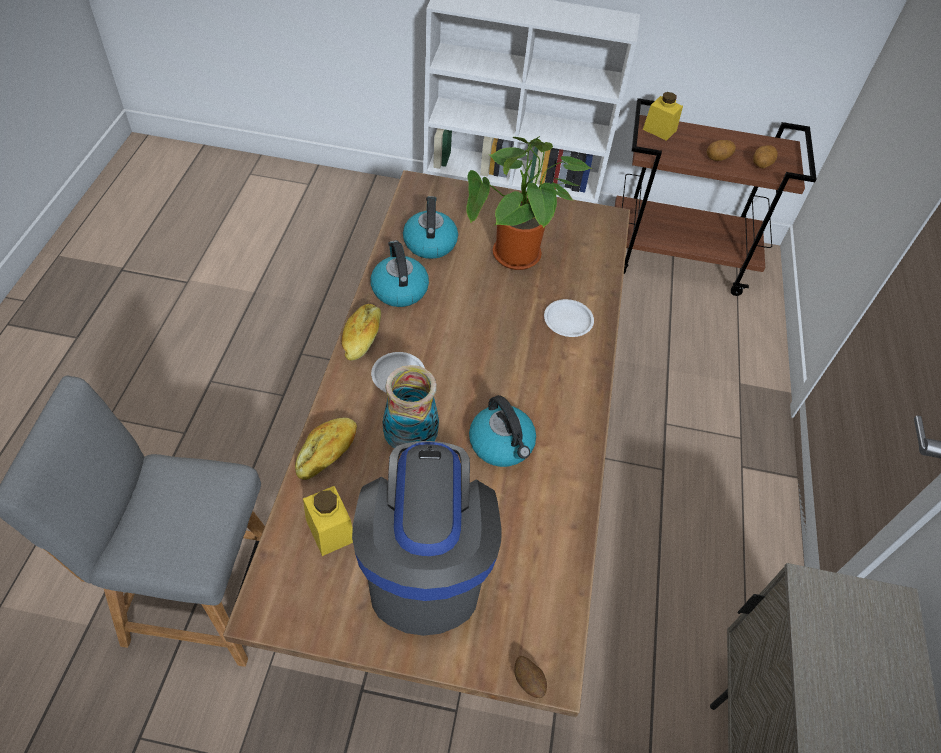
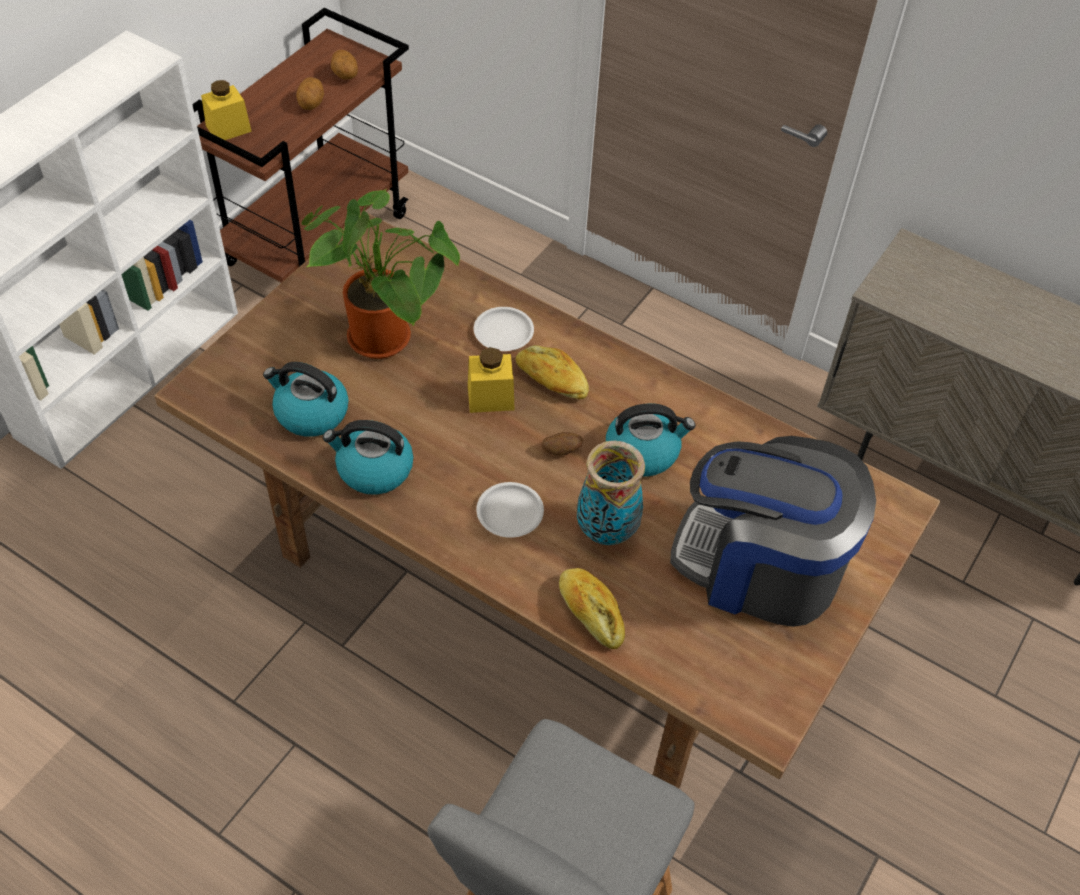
camera: 65 degrees left, 0 degrees up
yellow jar [303,486,353,556] -> yellow jar moved to [468,347,515,413]
bread [341,304,381,361] -> bread moved to [516,345,589,399]
potato [514,656,547,698] -> potato moved to [541,432,583,456]

